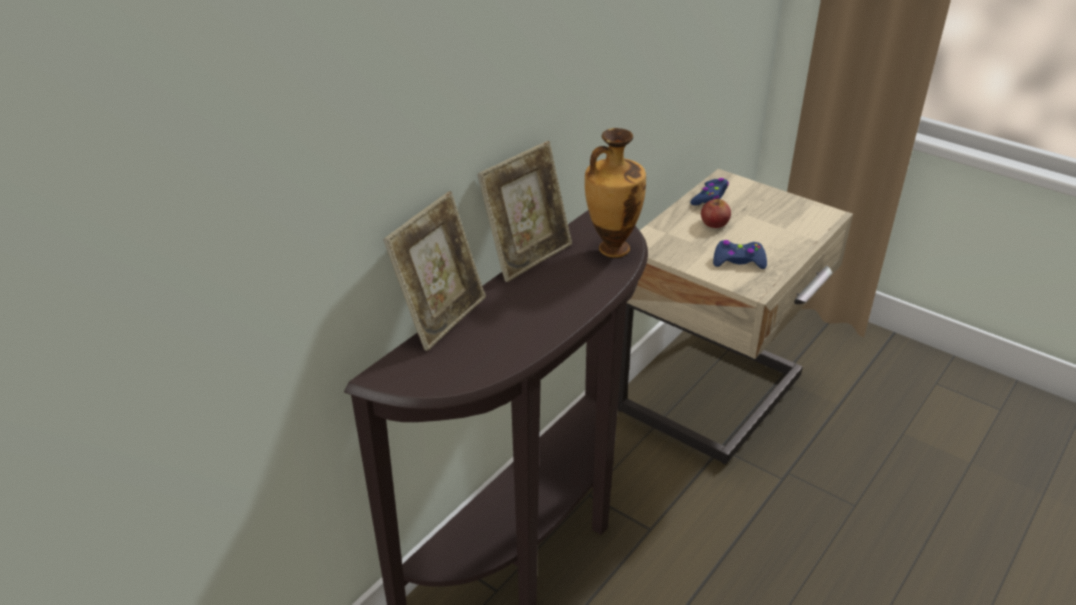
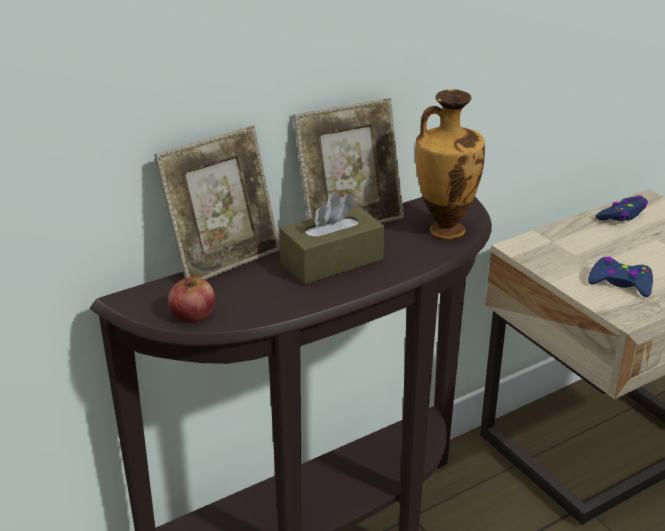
camera: 20 degrees right, 5 degrees down
apple [701,199,731,228] -> apple moved to [168,275,215,322]
none -> brown tissue box [279,192,384,285]

